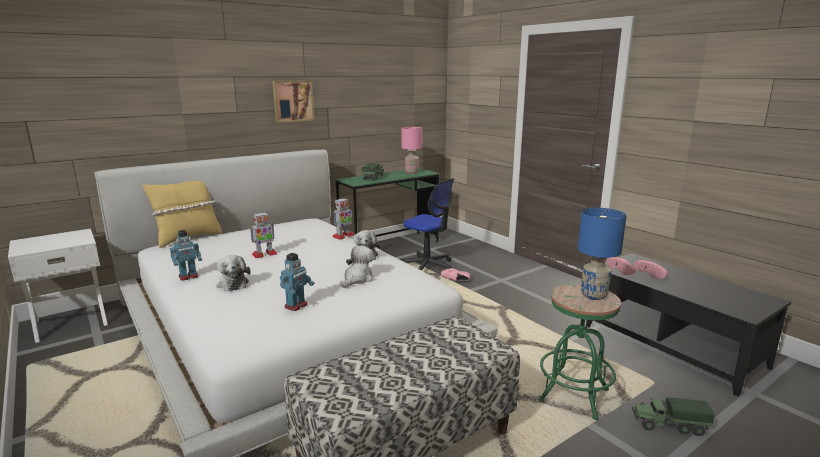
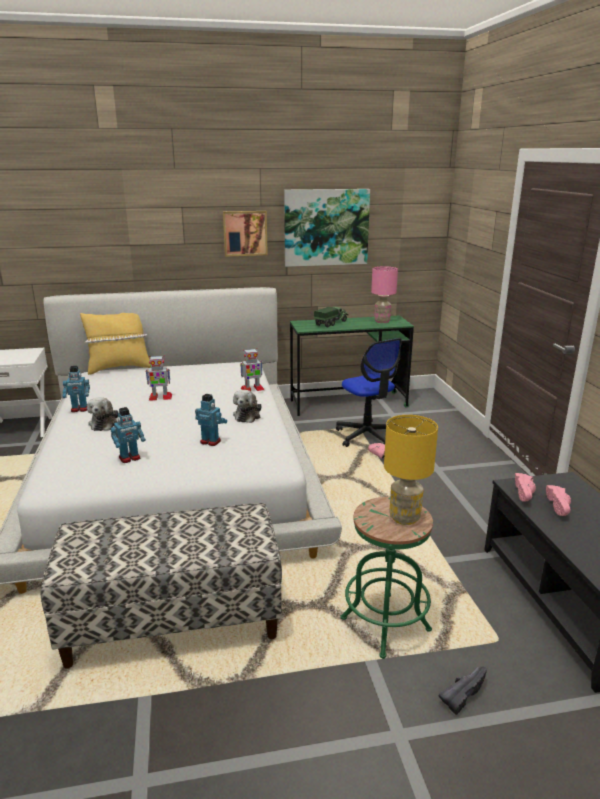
camera: 25 degrees right, 5 degrees up
plush toy [340,245,374,288] -> toy robot [195,394,227,446]
blue table lamp [578,208,627,300] -> yellow table lamp [384,415,438,525]
toy truck [632,397,715,436] -> black shoe [439,666,487,715]
none -> picture [284,189,370,267]

